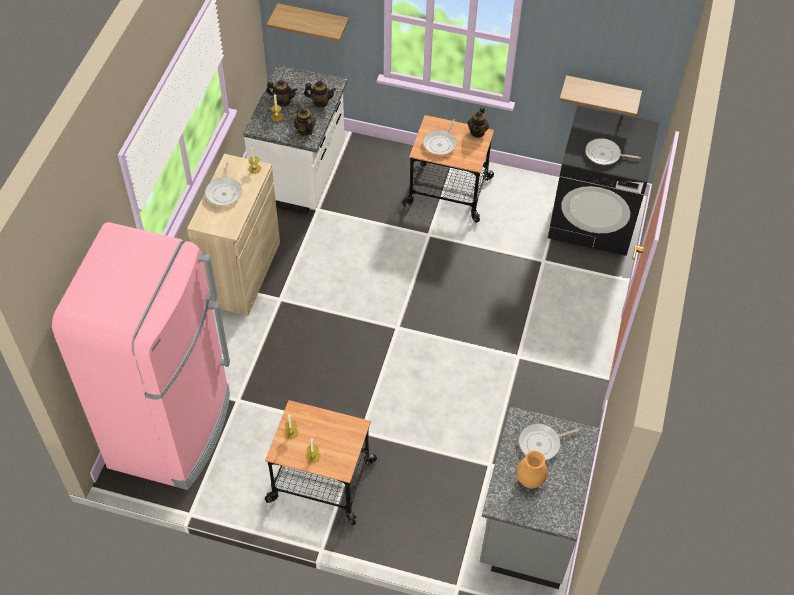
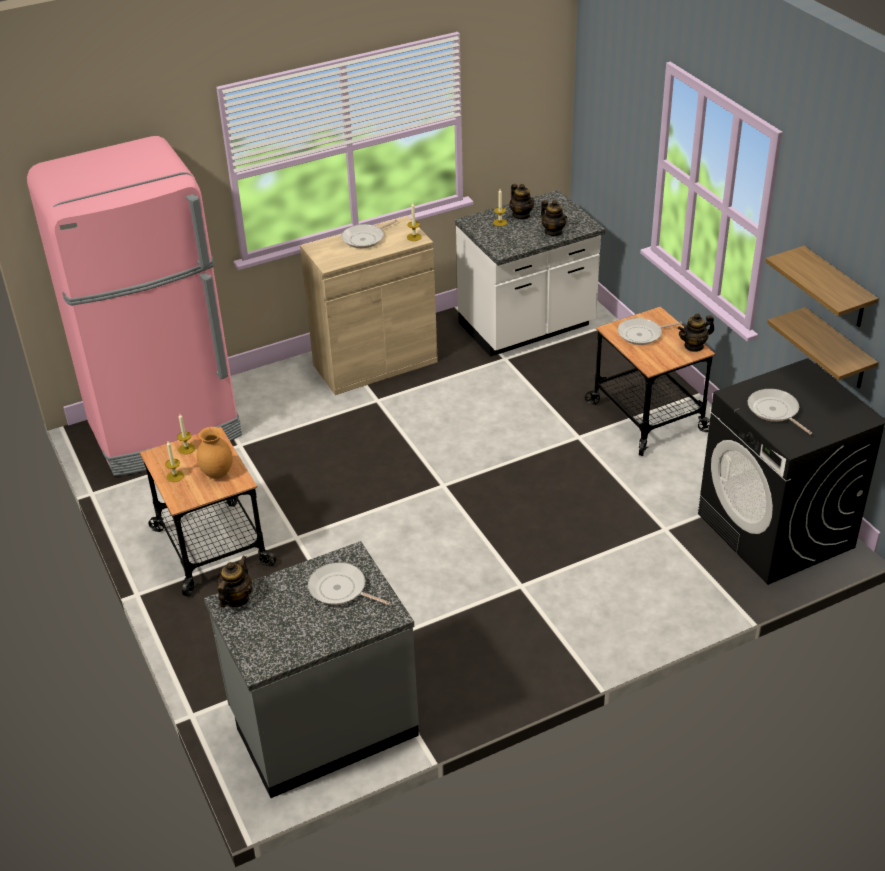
camera: 50 degrees right, 15 degrees down
shelf [267,3,349,42] -> shelf moved to [765,246,879,327]
teapot [294,105,316,136] -> teapot moved to [216,556,253,608]
brown vase [517,451,548,488] -> brown vase moved to [197,427,233,479]

